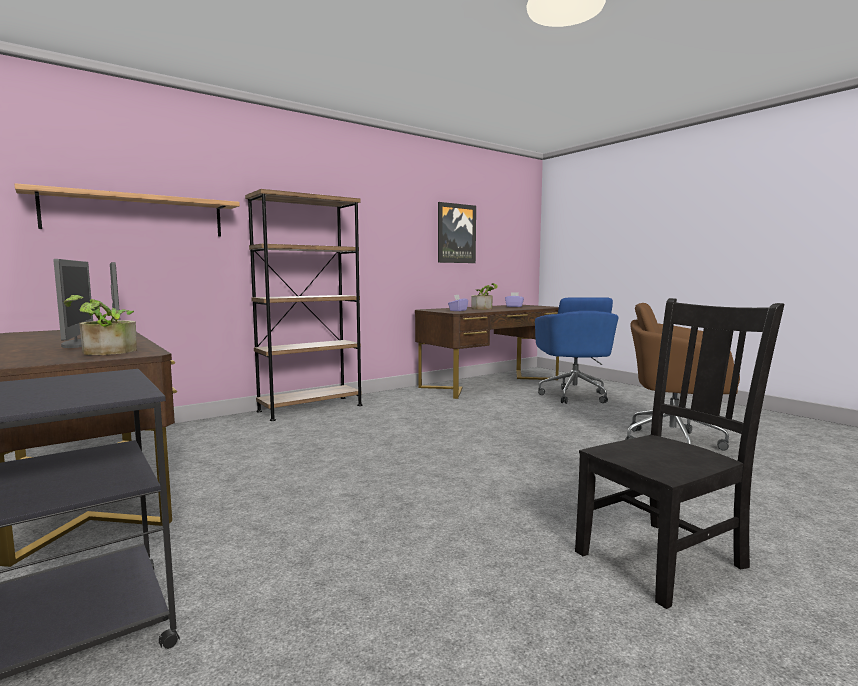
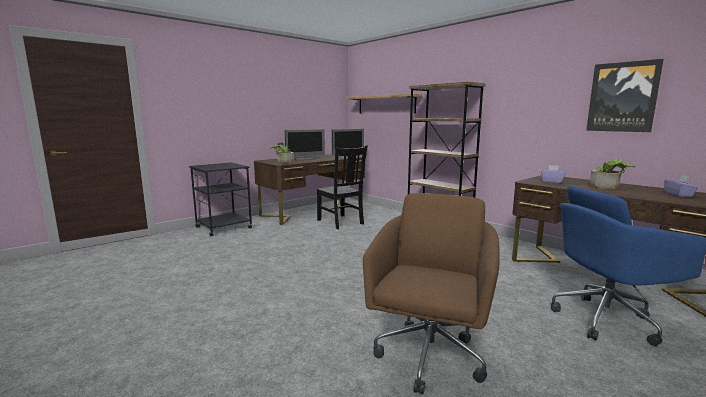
camera: 85 degrees right, 5 degrees up
black chair [575,298,784,609] -> black chair moved to [317,145,368,229]

